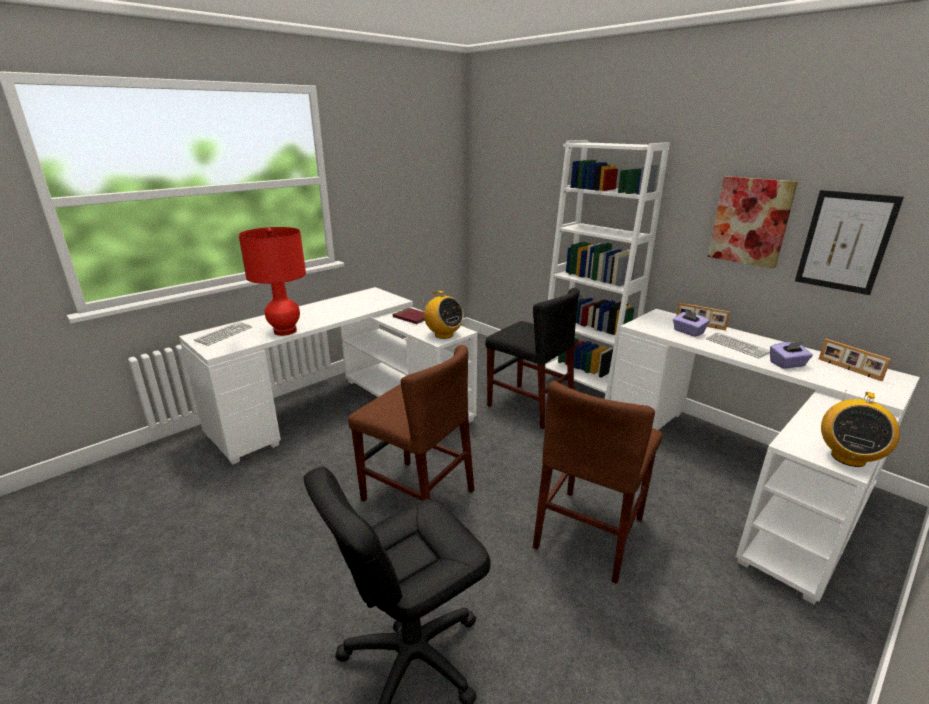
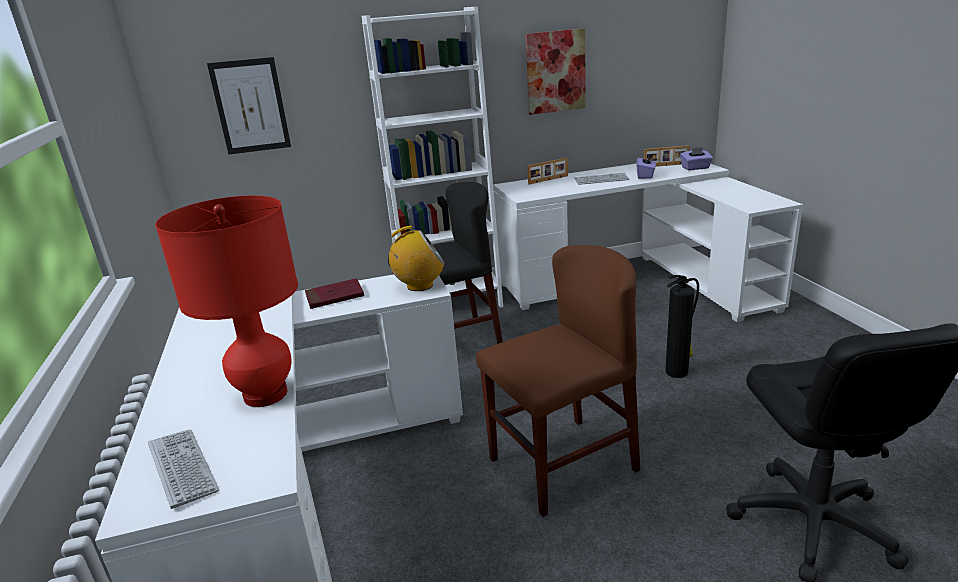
camera: 60 degrees left, 0 degrees up
brown chair [533,381,662,584] -> fire extinguisher [665,275,699,378]
purple tissue box [673,310,709,337] -> purple tissue box moved to [680,147,713,170]
picture [795,190,904,295] -> picture moved to [207,57,291,154]
radio [821,390,900,467] -> none

